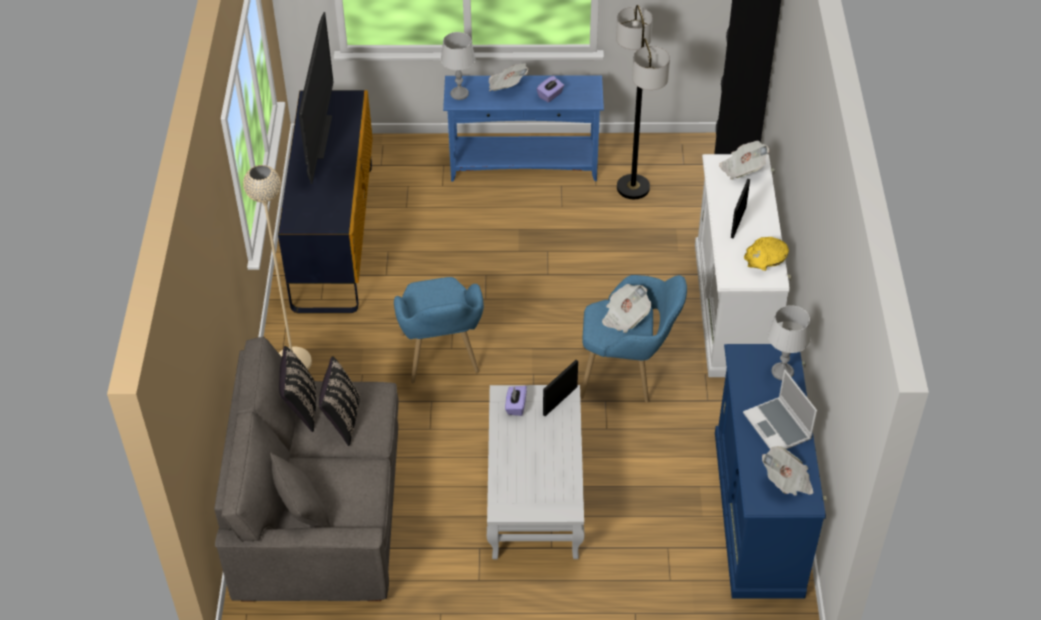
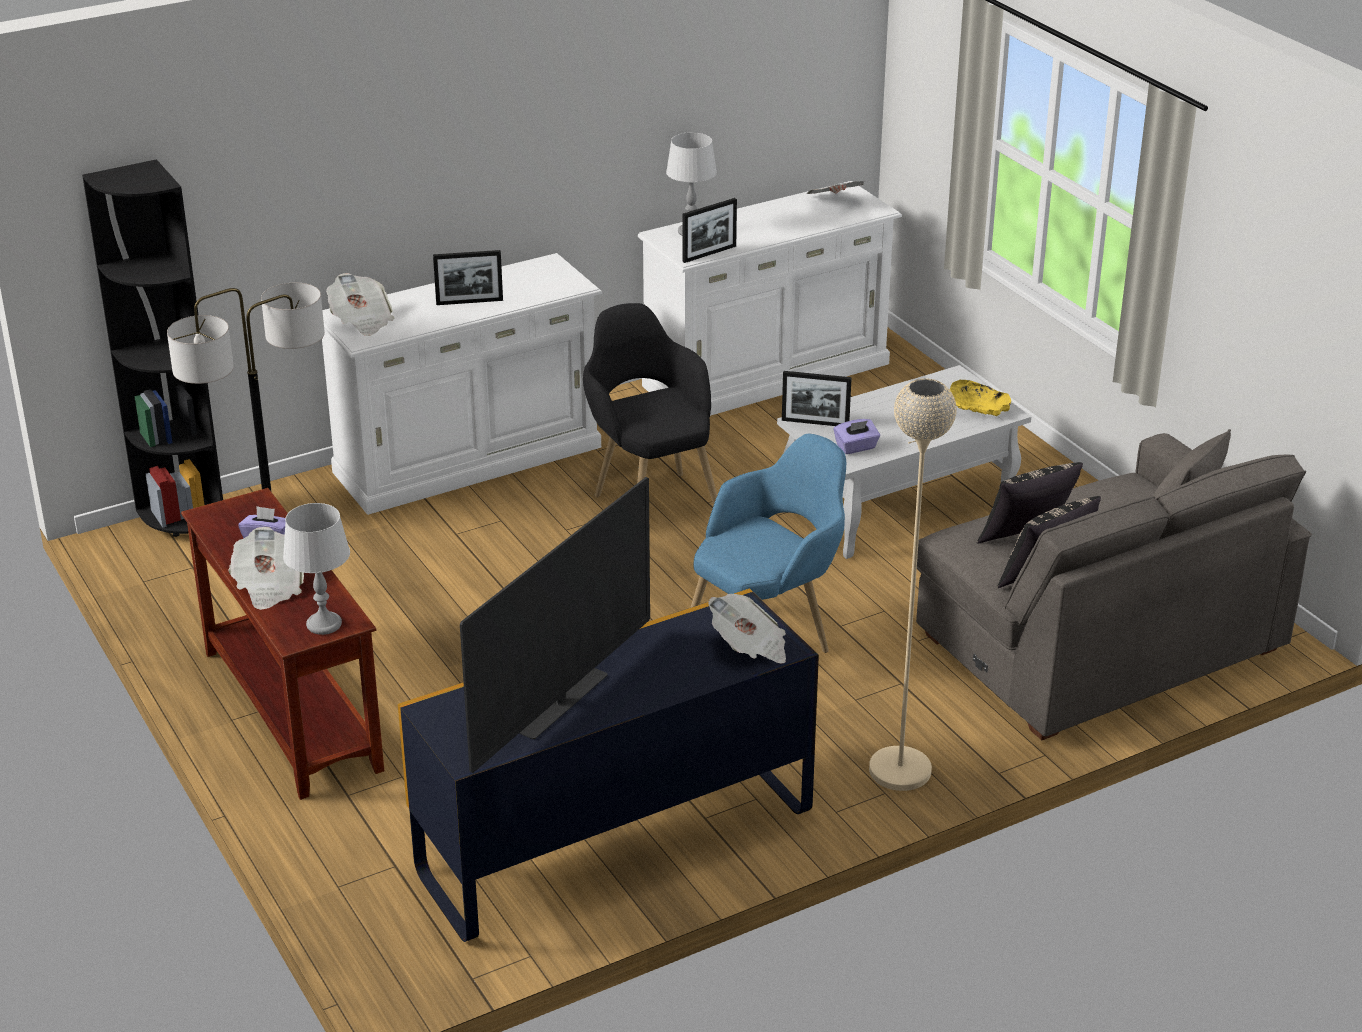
camera: 120 degrees left, 15 degrees down
television [299,12,334,184] -> television turned 150 degrees clockwise [460,477,650,773]
blue console table [443,75,604,182] -> brown console table [181,488,384,800]
blue armchair [580,275,687,402] -> black armchair [583,303,717,506]
newspaper [602,284,651,333] -> newspaper moved to [708,594,786,663]
blue cabinet [715,344,827,599] -> white cabinet [638,181,902,416]
laptop [743,369,817,449] -> none
yellow bowl [744,237,789,271] -> yellow bowl moved to [950,380,1011,416]
none -> picture frame [682,198,737,263]

